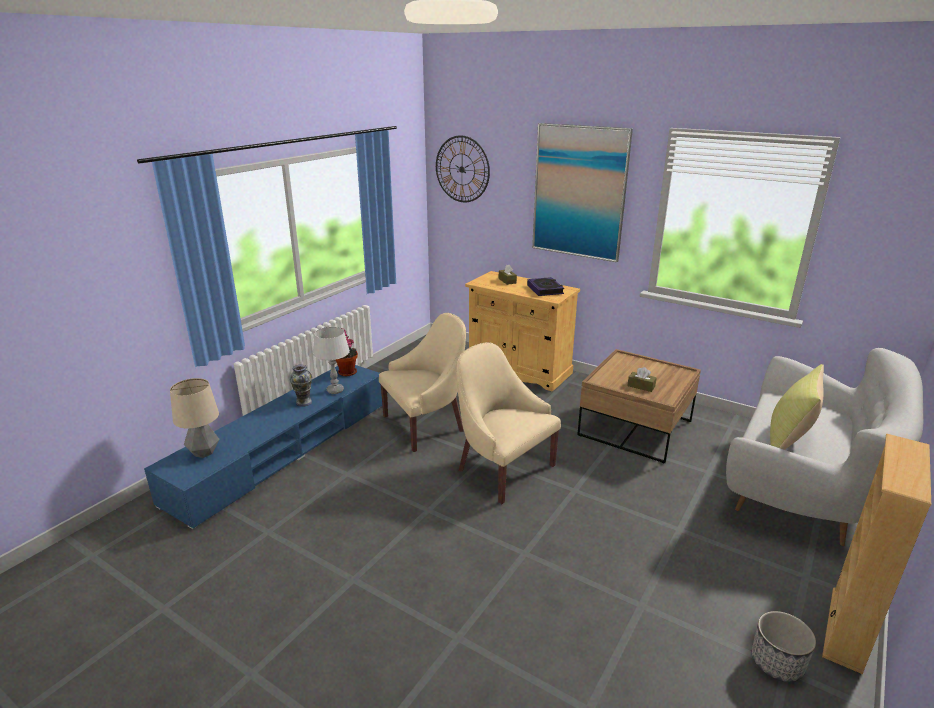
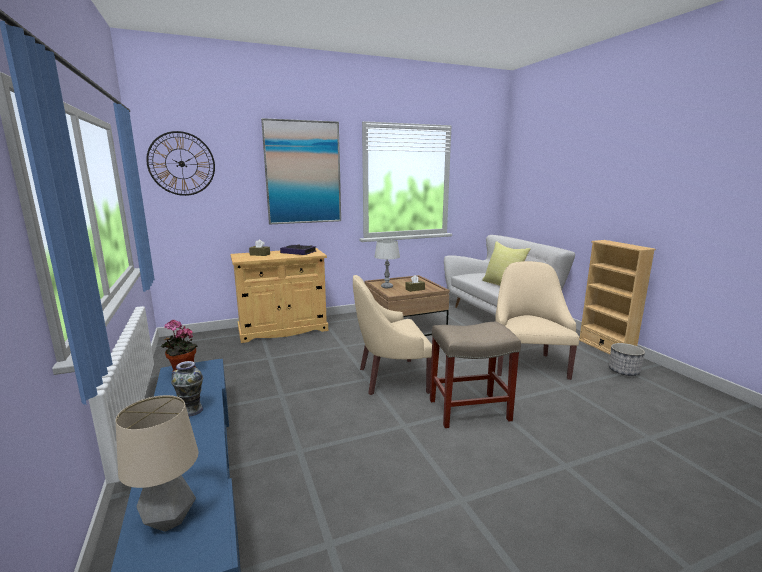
camera: 55 degrees left, 10 degrees down
grey table lamp [313,327,350,394] -> grey table lamp moved to [374,240,400,288]
beige armchair [379,313,466,452] -> beige armchair moved to [495,261,579,380]
none -> beige stool [430,322,521,428]

